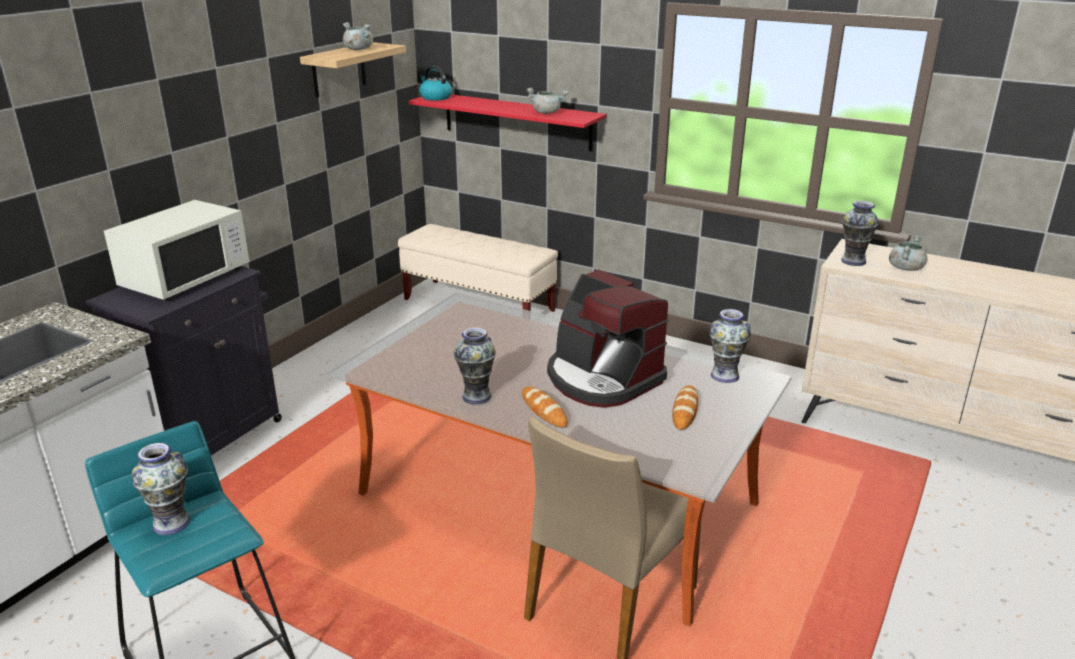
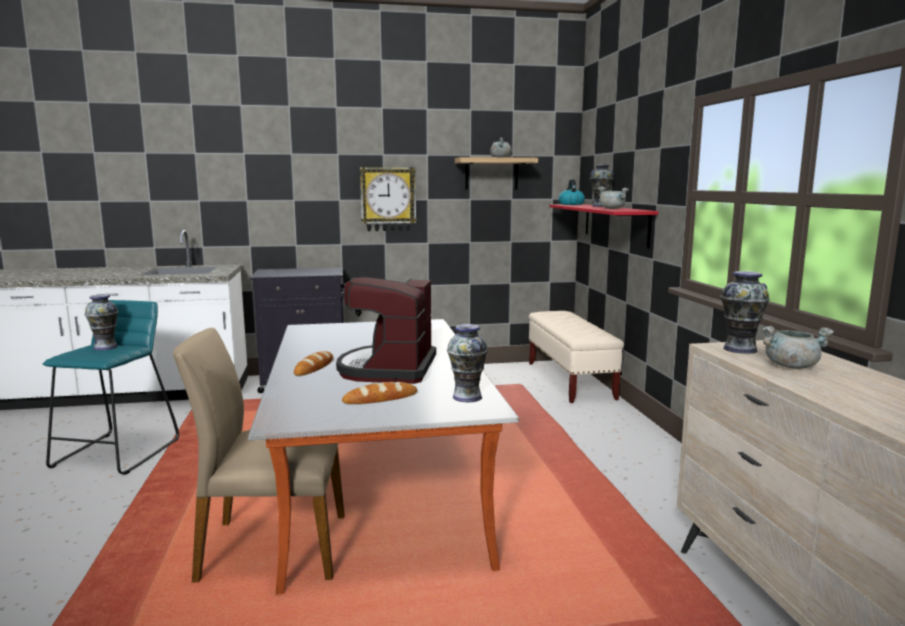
camera: 50 degrees right, 15 degrees down
white microwave [104,200,249,301] -> none
vase [454,328,496,405] -> vase moved to [590,165,614,207]
none -> wall clock [360,167,417,231]

